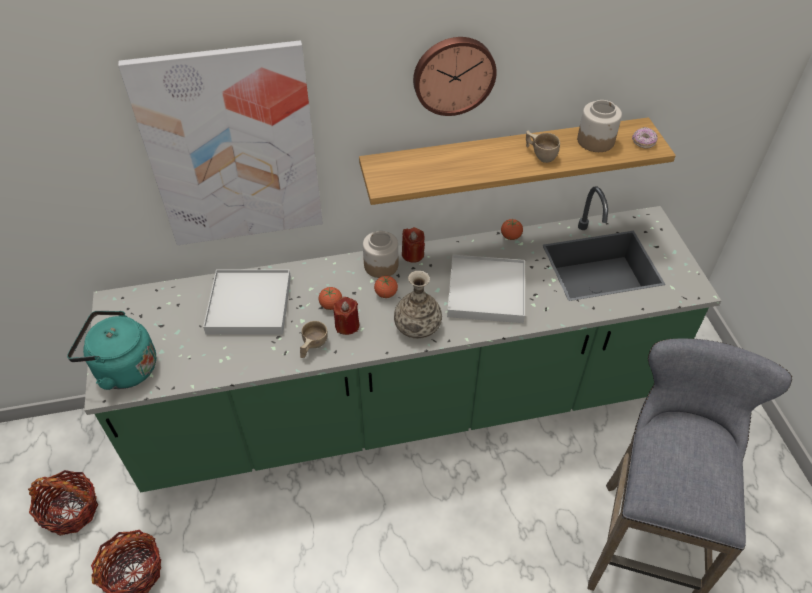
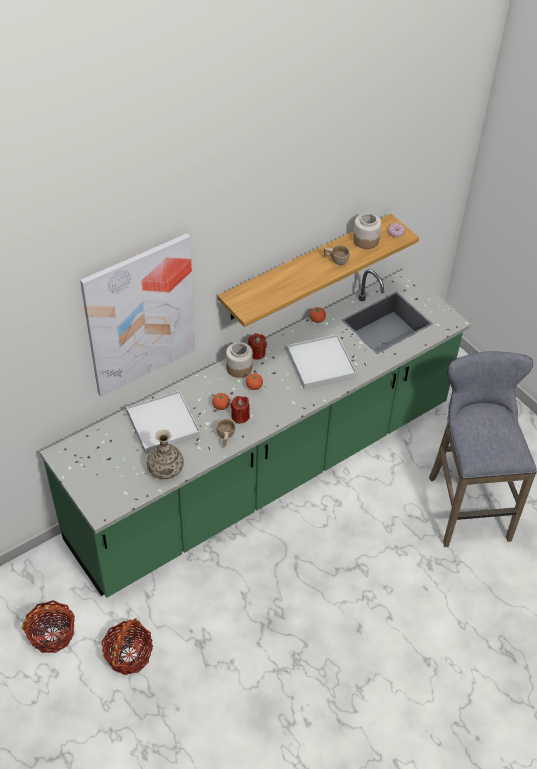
camera: 25 degrees left, 0 degrees up
turquoise kettle [67,311,156,390] -> none
vase [394,271,442,339] -> vase moved to [147,429,184,479]
wall clock [413,37,497,116] -> none

